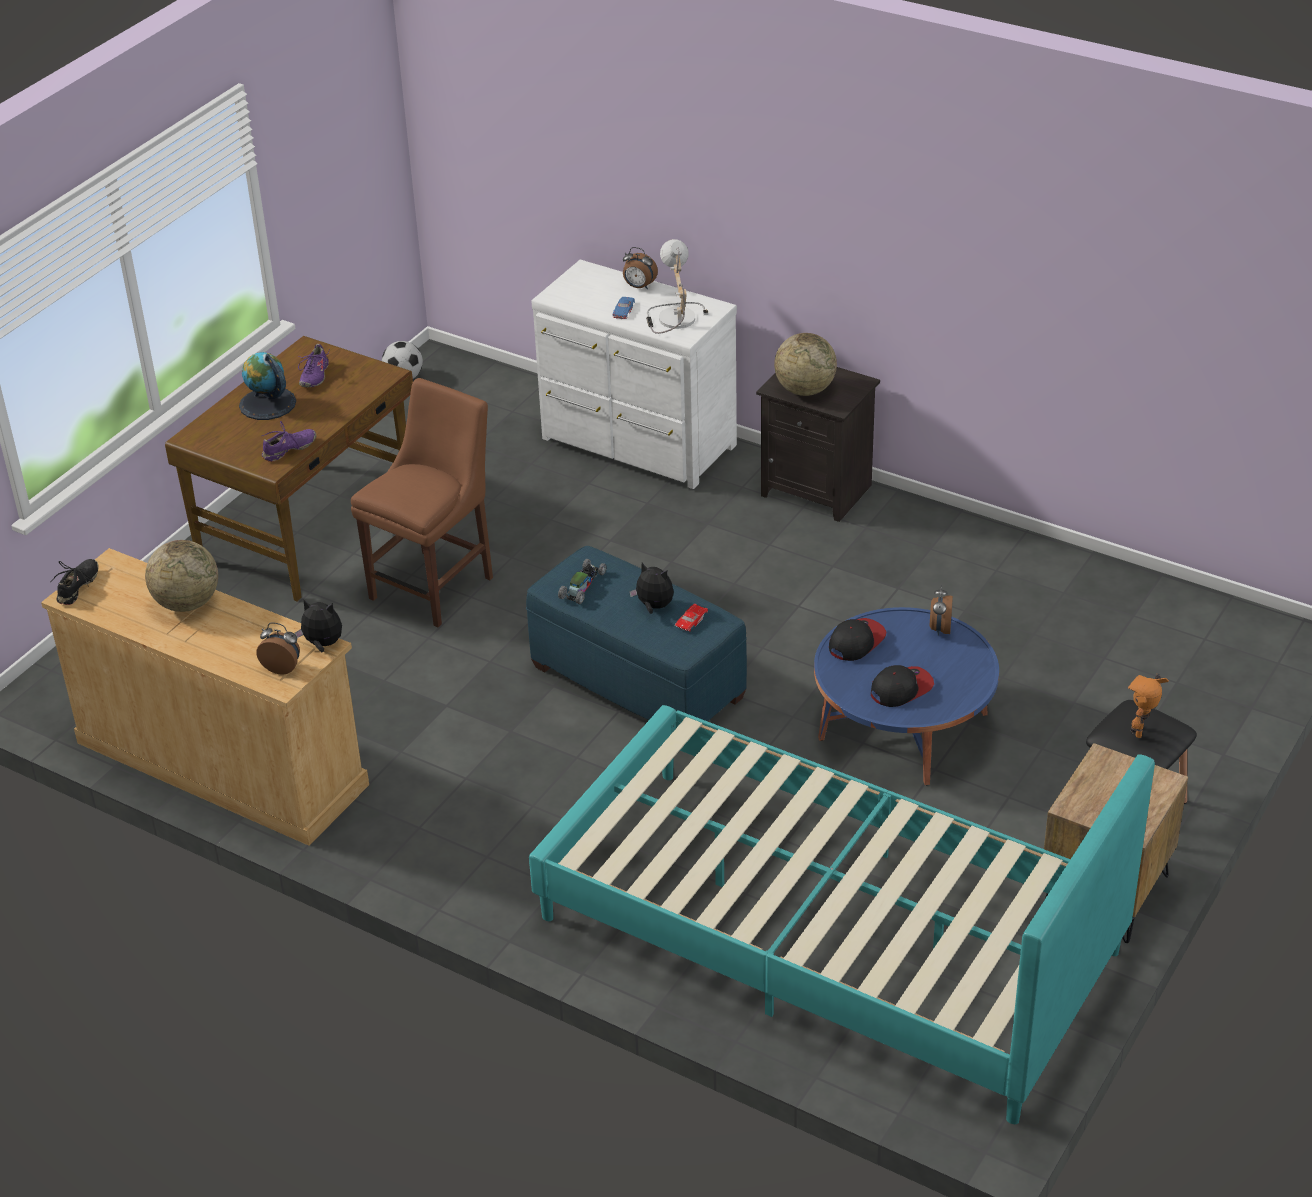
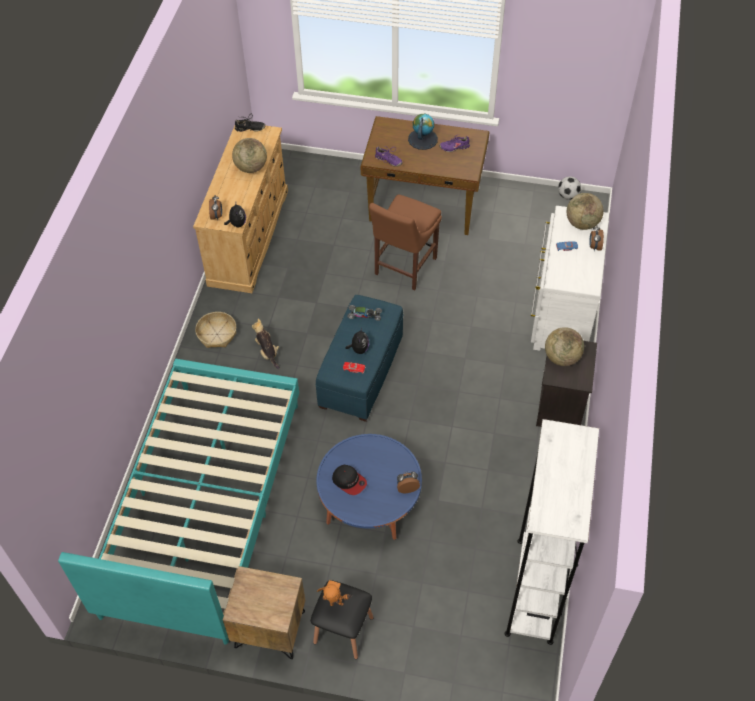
camera: 70 degrees right, 15 degrees up
brown chair [351,378,493,628] -> brown chair turned 105 degrees clockwise [369,194,442,290]
table lamp [646,239,709,334] -> none
cap [829,618,887,661] -> none
none -> basket [195,312,236,348]
none -> plush toy [252,319,280,369]
none -> white bookcase [505,419,599,645]
none -> globe [567,193,604,230]

